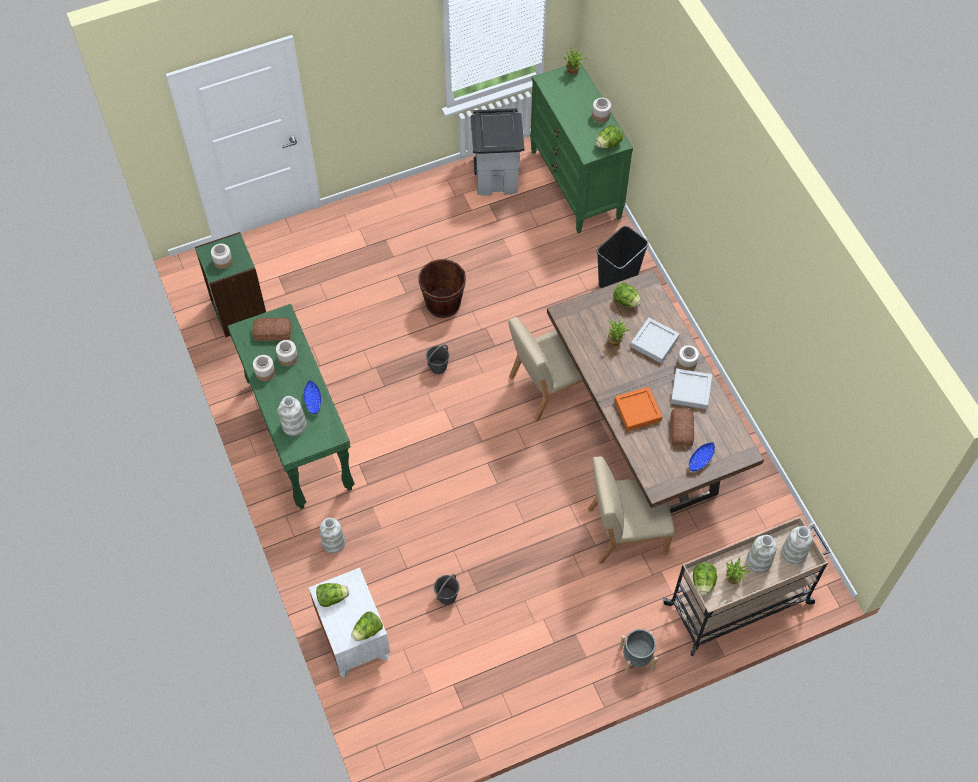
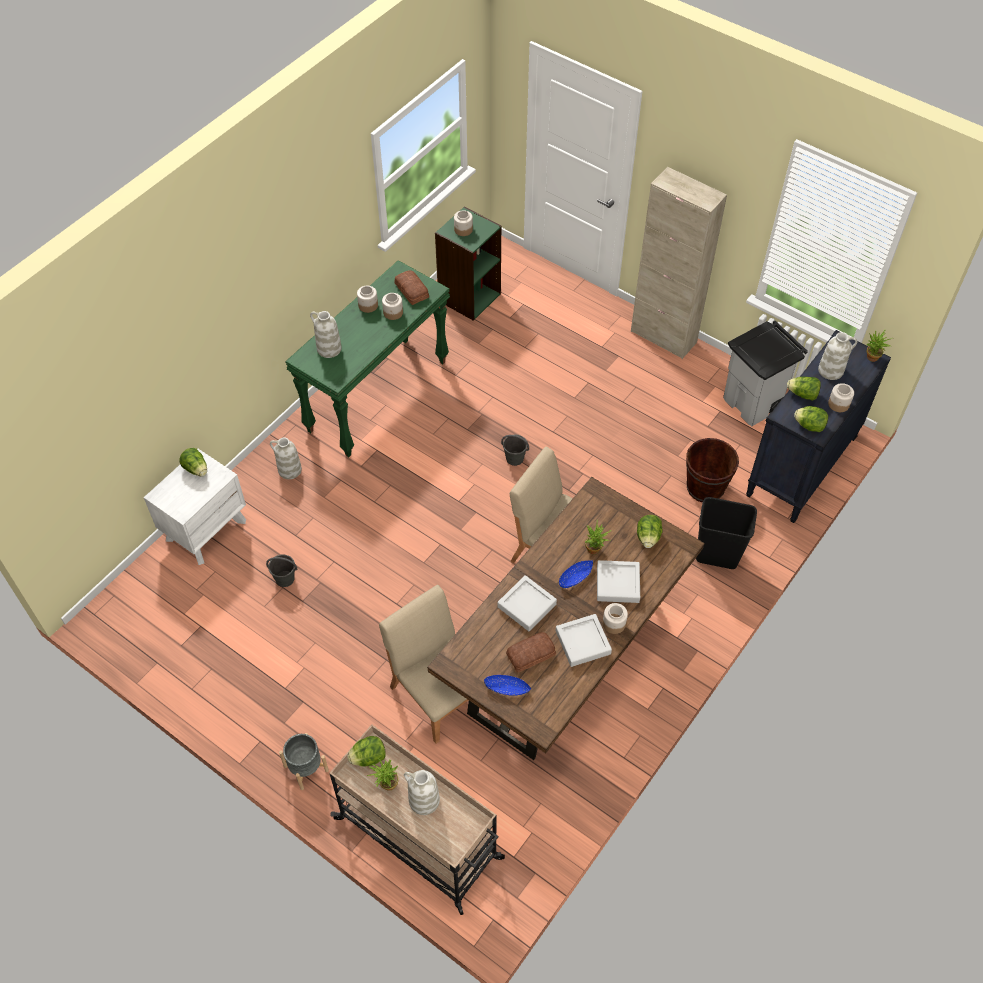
camera: 60 degrees right, 5 degrees down
blue bowl [303,380,321,415] -> blue bowl moved to [559,560,593,588]
lettuce [351,612,383,641] -> lettuce moved to [787,377,821,401]
brown bucket [419,259,466,318] -> brown bucket moved to [686,438,739,503]
green dresser [530,61,633,233] -> black dresser [746,330,891,523]
orange tray [614,387,662,431] -> grey tray [497,575,557,631]
white vase [781,523,814,564] -> white vase moved to [818,332,858,380]
none -> beige cabinet [631,167,727,359]

